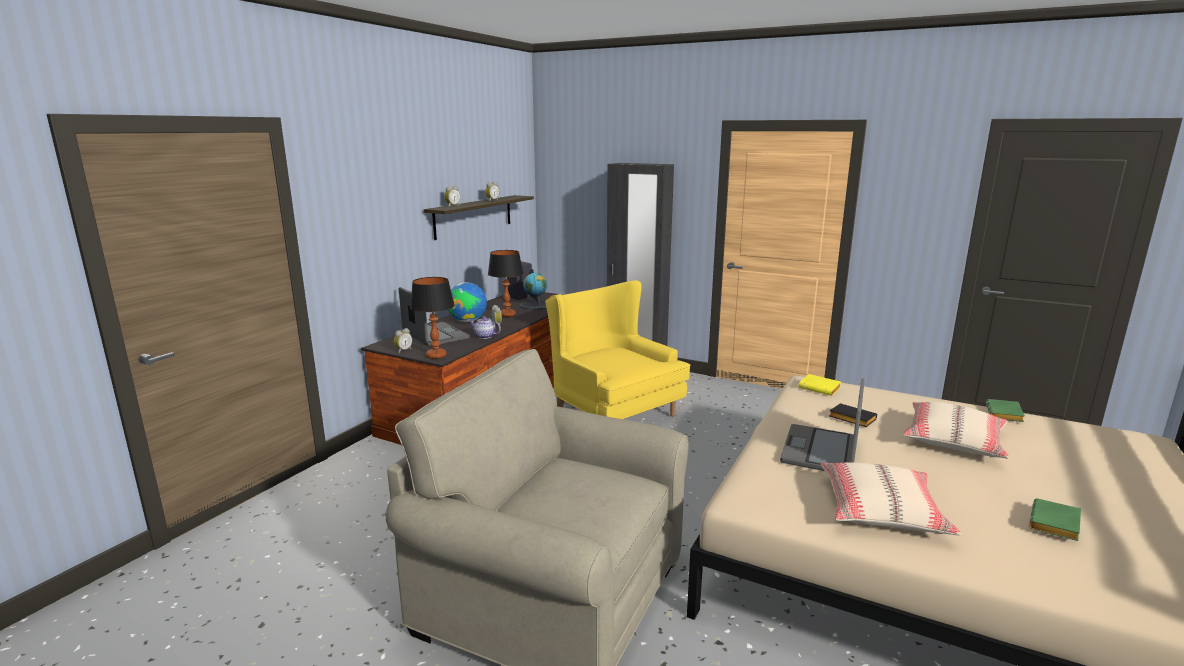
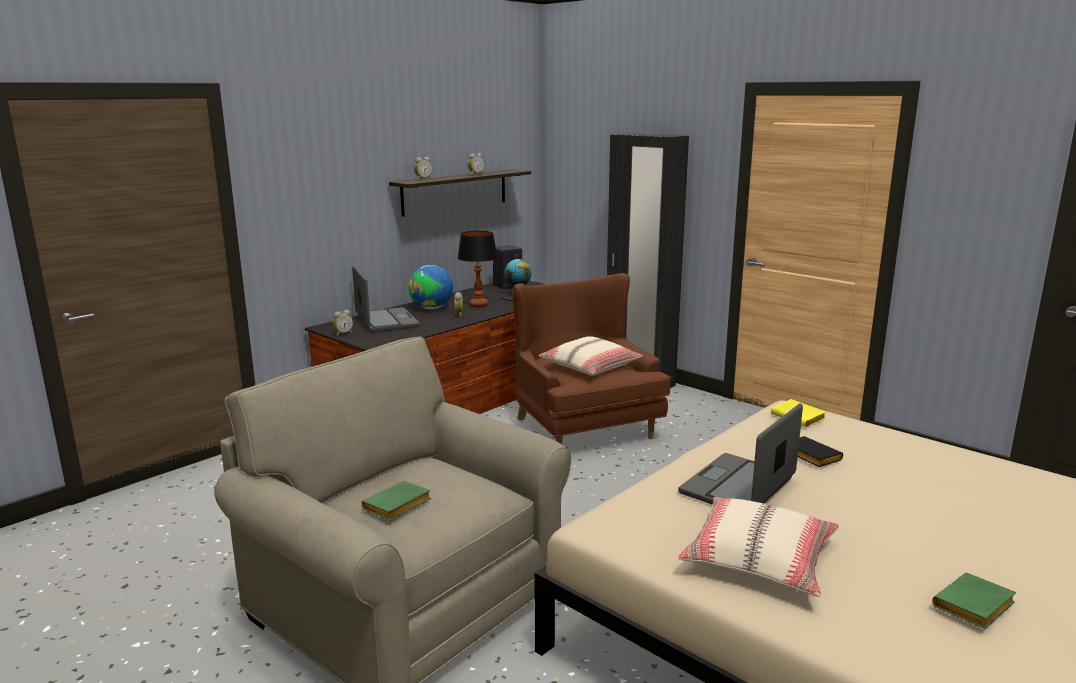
camera: 15 degrees right, 0 degrees up
table lamp [410,277,455,359] -> none
teapot [469,316,501,339] -> none
yellow armchair [545,280,690,419] -> brown armchair [512,273,671,444]
beige pillow [903,402,1009,458] -> beige pillow moved to [539,336,643,376]
green book [986,399,1025,422] -> green book moved to [361,481,431,521]

